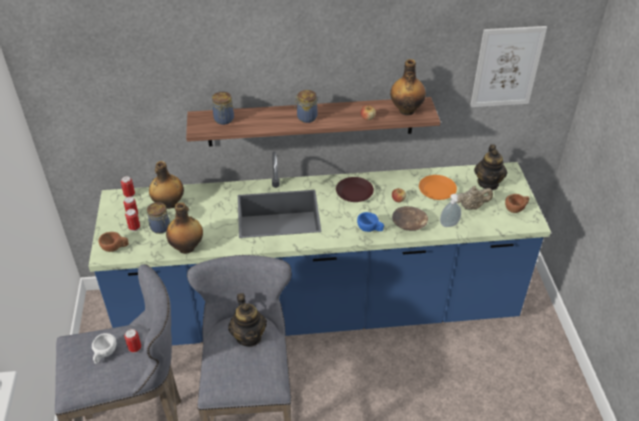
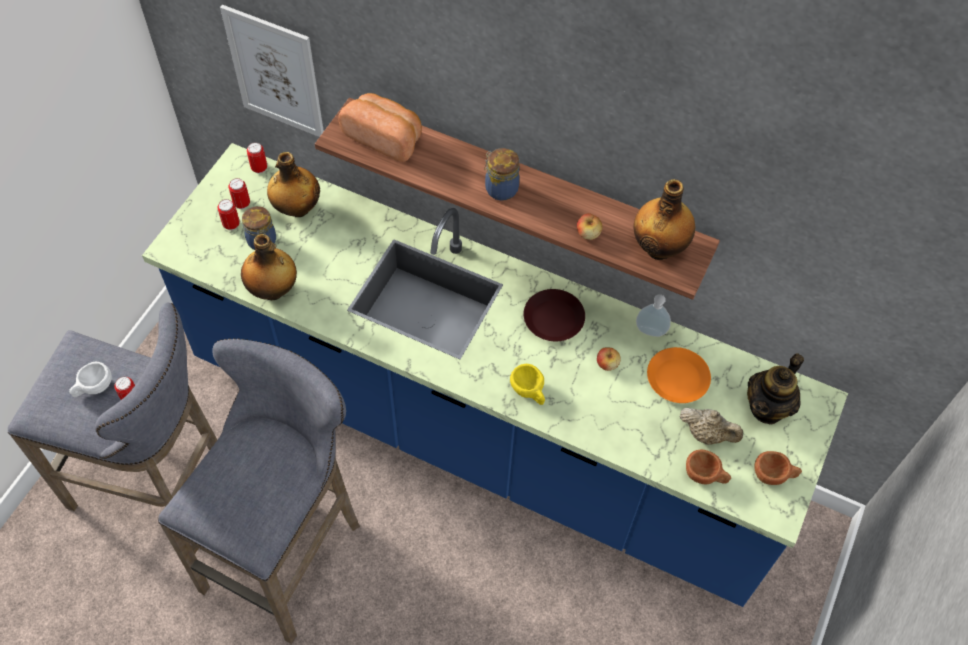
camera: 30 degrees right, 15 degrees up
brown cup [99,232,129,252] -> brown cup moved to [686,449,731,485]
jar [212,92,234,125] -> bread [338,93,422,162]
teapot [228,293,267,347] -> none
blue cup [357,212,384,232] -> yellow cup [510,364,545,405]
brown bowl [392,206,428,231] -> none
soap dispenser [440,194,461,227] -> soap dispenser moved to [636,294,671,337]
picture [470,26,547,107] -> picture moved to [220,5,324,137]

